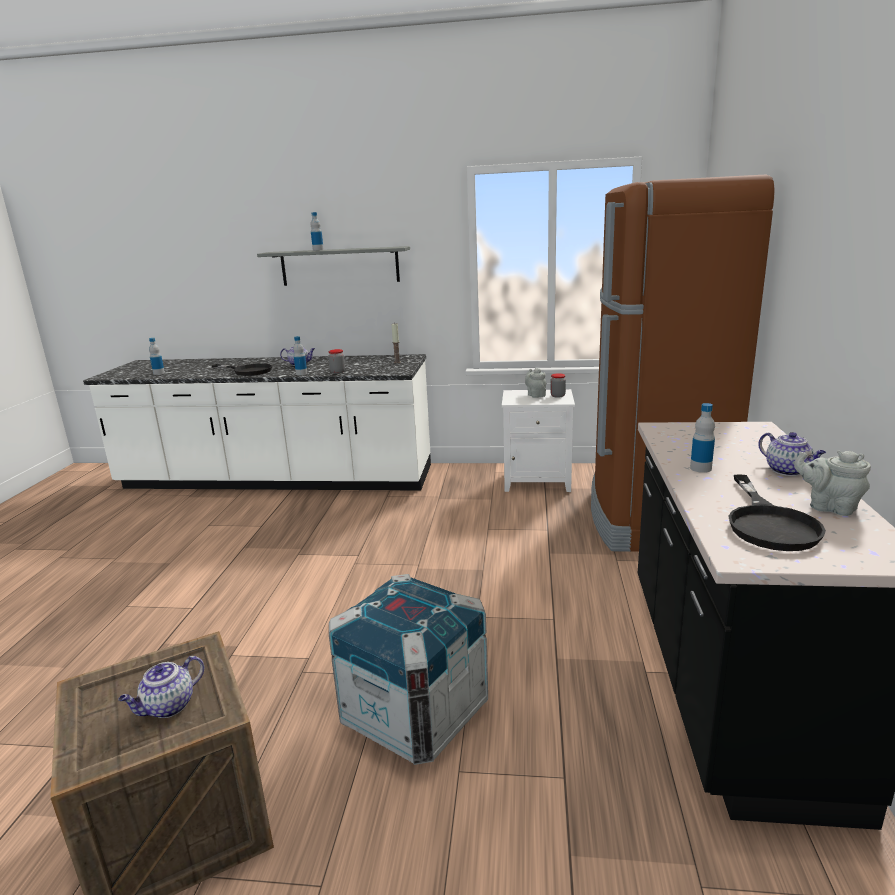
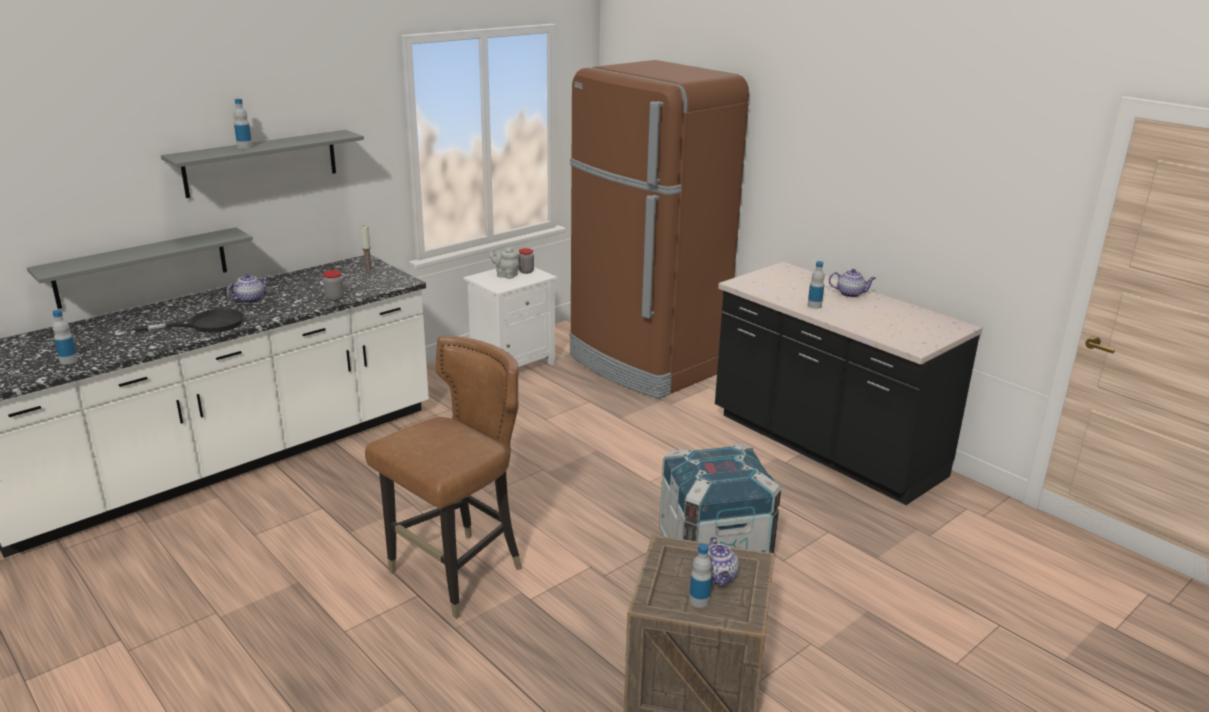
camera: 50 degrees left, 5 degrees up
bottle [293,336,307,375] -> bottle moved to [689,543,712,608]
black frying pan [728,474,826,551] -> none
grey teapot [794,451,871,516] -> none
none -> grey shelf [27,227,253,309]
none -> brown chair [365,335,522,619]

